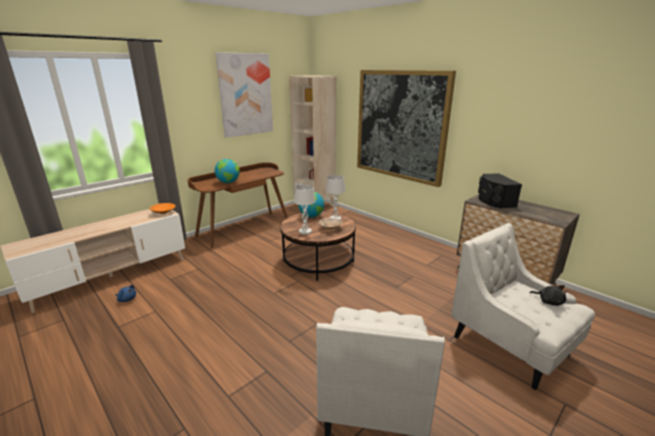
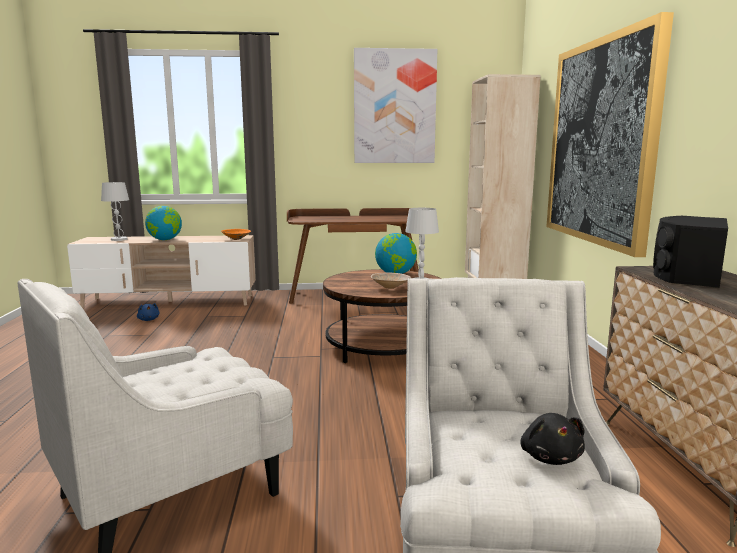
camera: 40 degrees right, 10 degrees down
globe [215,159,240,183] -> globe moved to [145,206,182,240]
white table lamp [294,185,316,235] -> white table lamp moved to [101,182,129,241]

